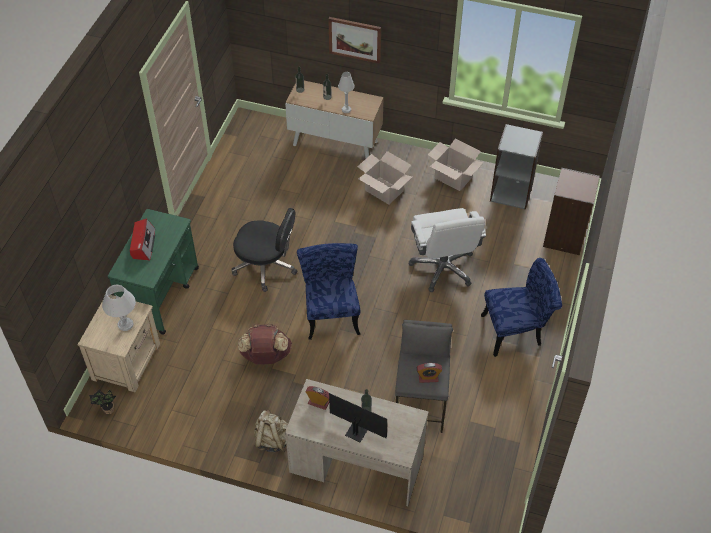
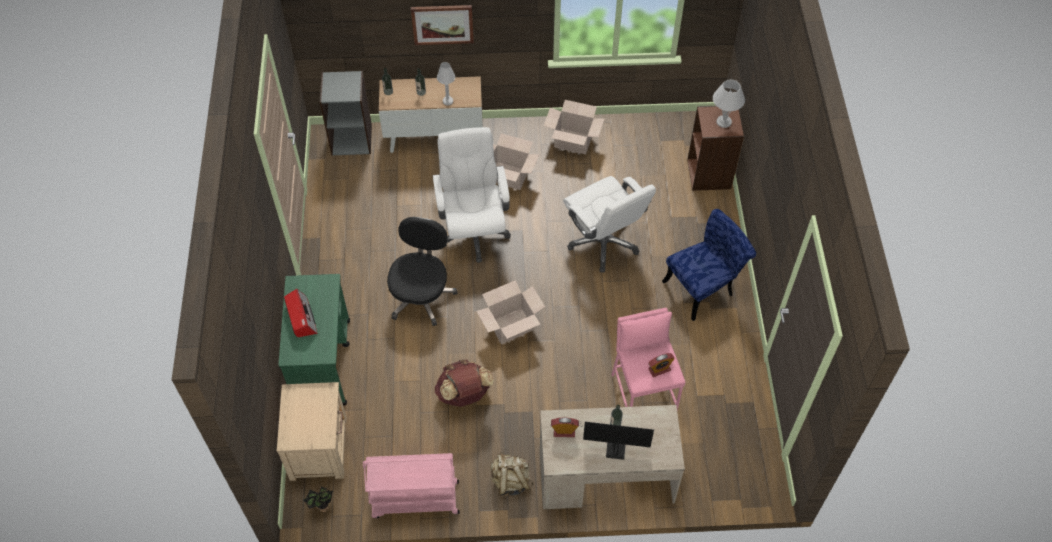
camera: 20 degrees left, 5 degrees up
white table lamp [102,285,136,331] -> white table lamp moved to [713,79,745,128]
black office chair [231,208,298,292] -> black office chair turned 75 degrees counterclockwise [387,217,458,326]
blue chair [297,243,360,340] -> cardboard box [476,280,545,344]
grey stool [395,320,453,433] -> pink stool [611,308,686,410]
grey bookcase [490,124,543,210] -> grey bookcase moved to [320,71,372,156]
none -> pink cart [363,453,460,518]
none -> white office chair [433,127,511,263]

